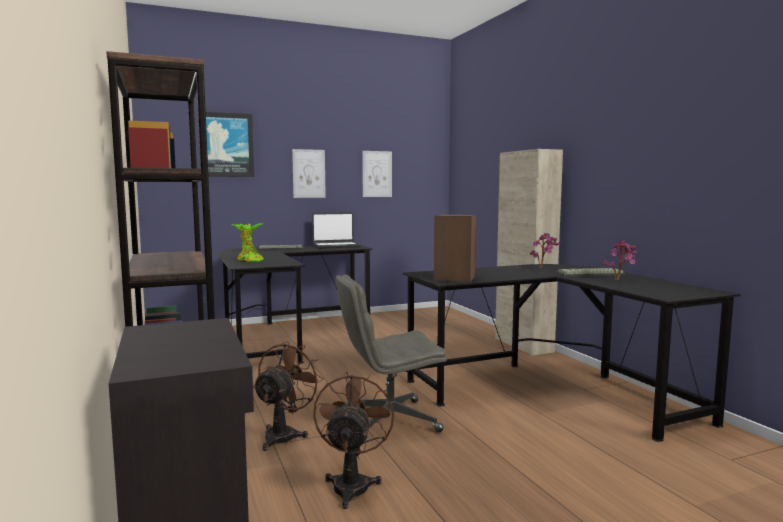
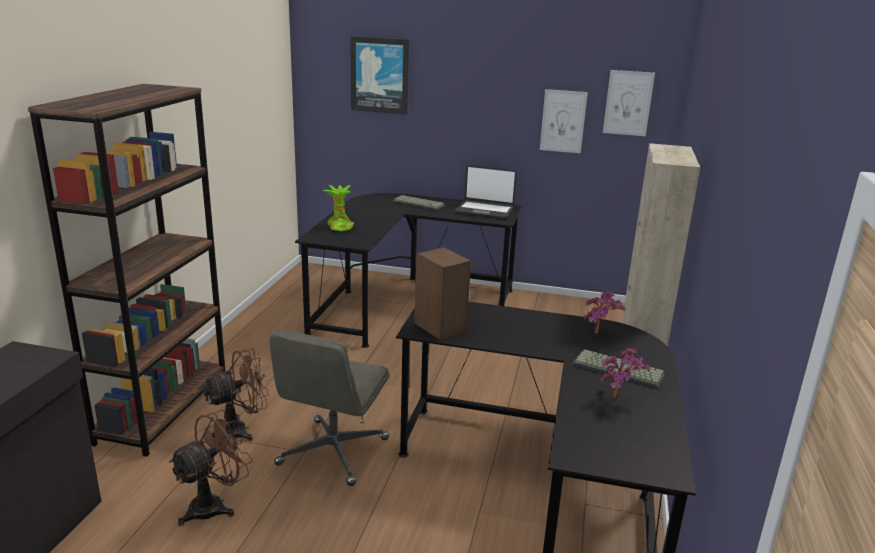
camera: 35 degrees right, 15 degrees up
picture [292,149,326,198] -> picture moved to [603,70,655,136]
grey office chair [336,274,447,439] -> grey office chair turned 90 degrees counterclockwise [269,329,389,486]

